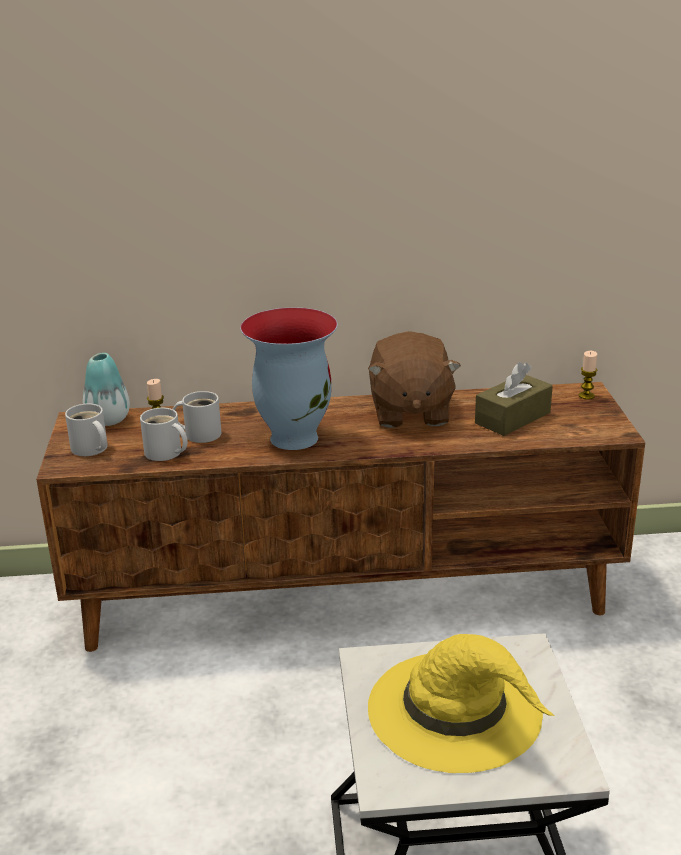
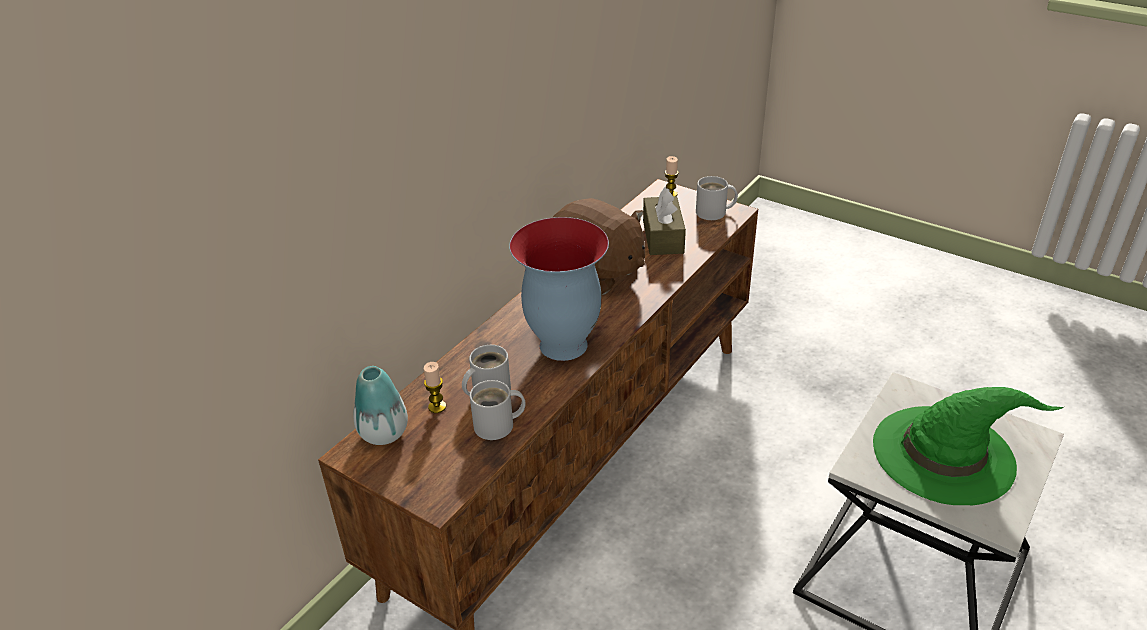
camera: 50 degrees left, 10 degrees up
white mug [65,404,108,456] -> white mug moved to [696,176,738,220]
yellow hat [368,634,554,773] -> green hat [873,387,1064,505]

